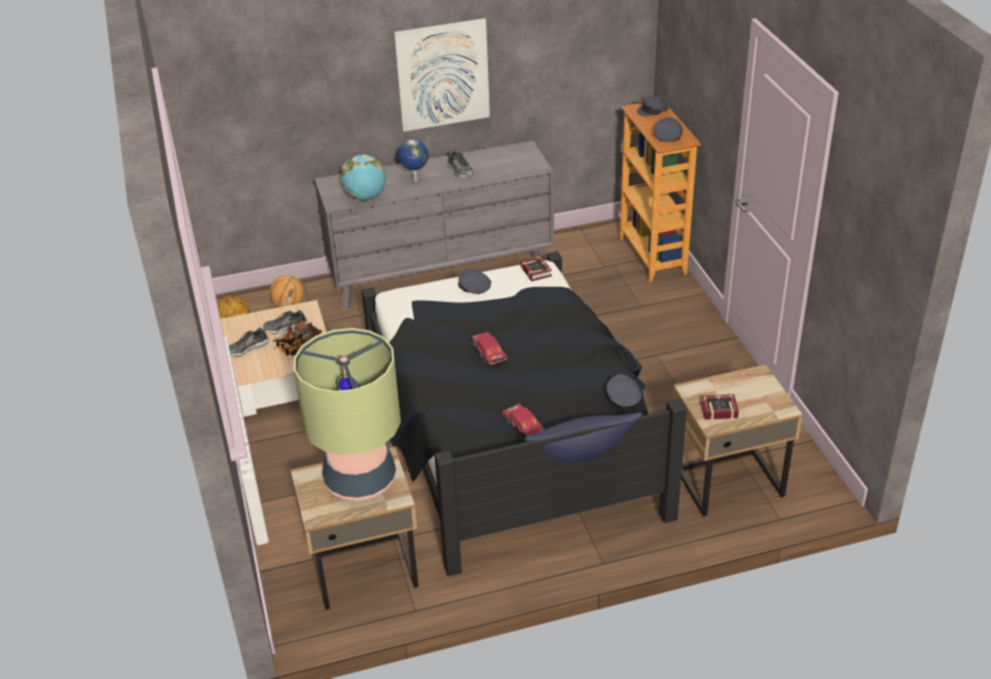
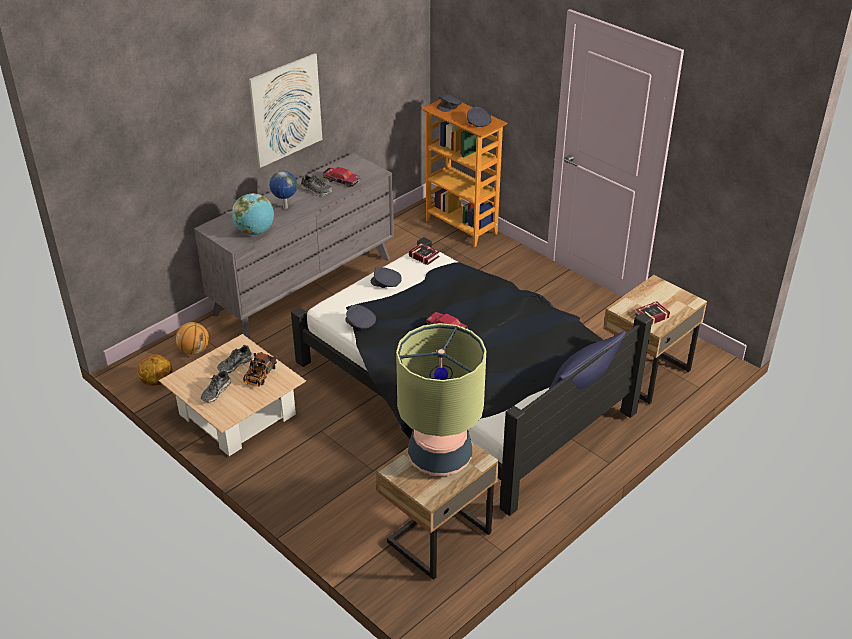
camera: 30 degrees left, 0 degrees up
toy car [502,403,545,442] -> toy car moved to [323,167,360,187]
grey cap [606,374,642,407] -> grey cap moved to [345,305,376,329]

